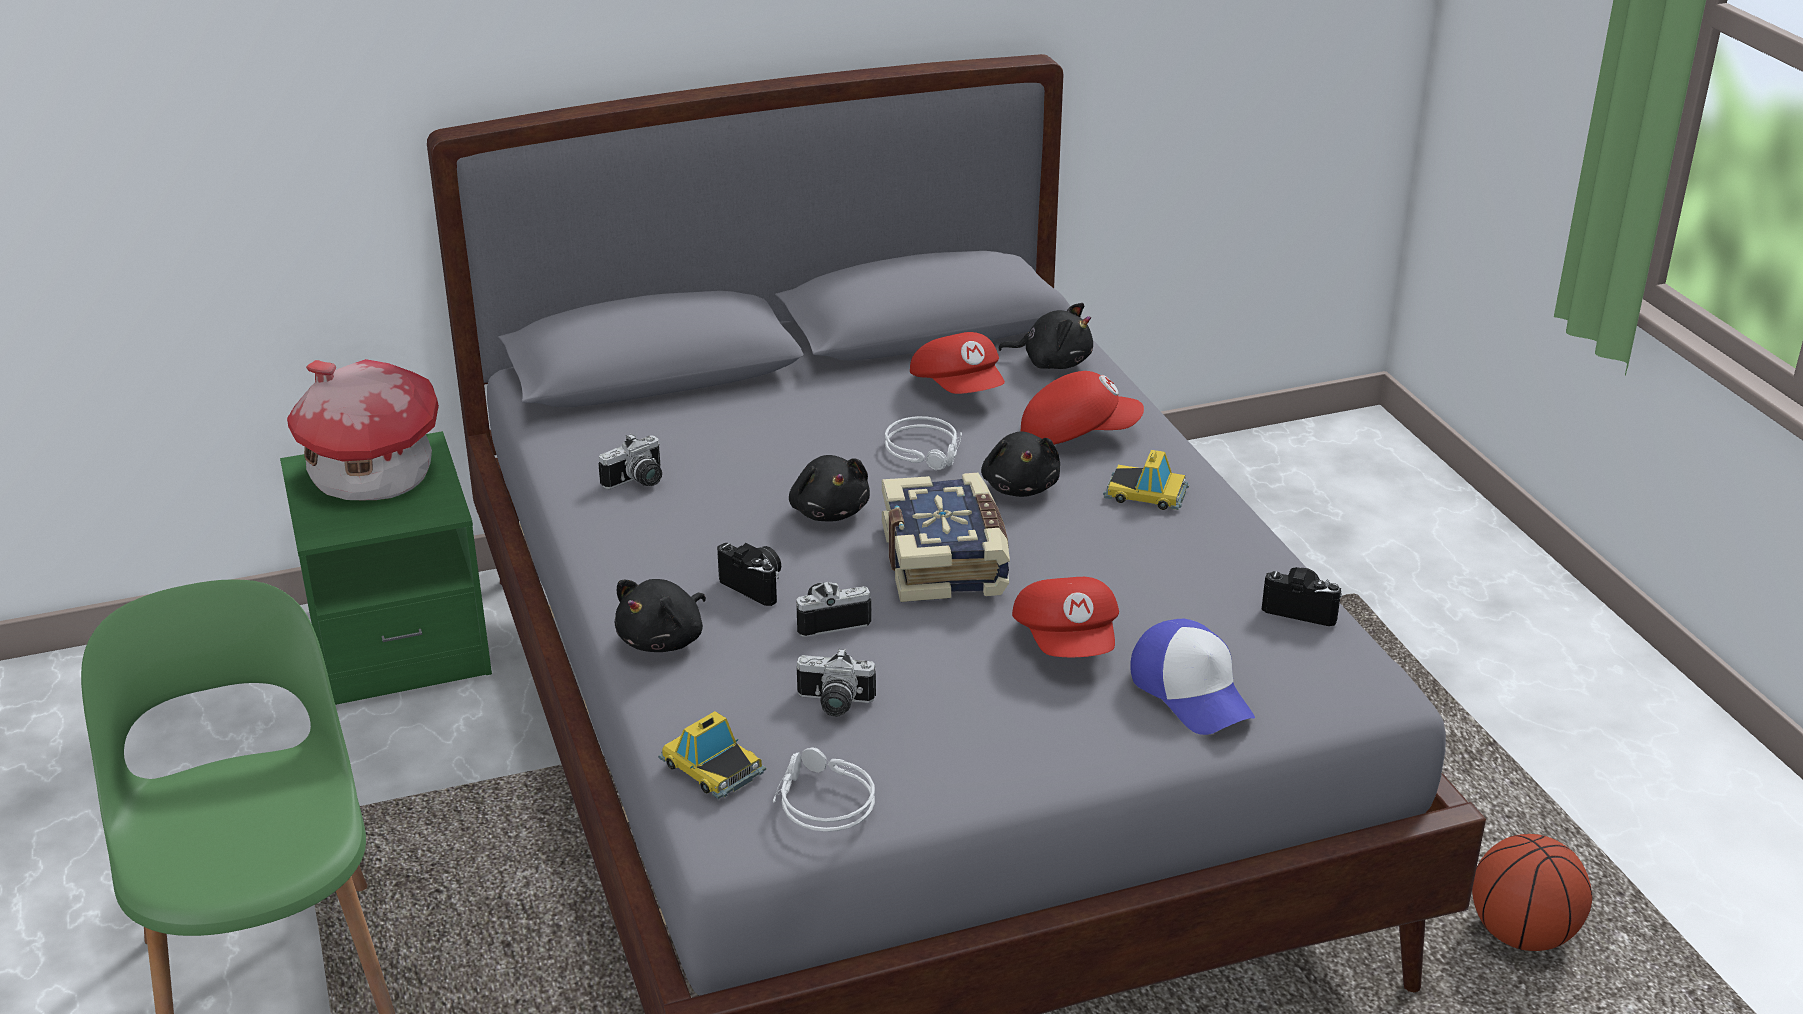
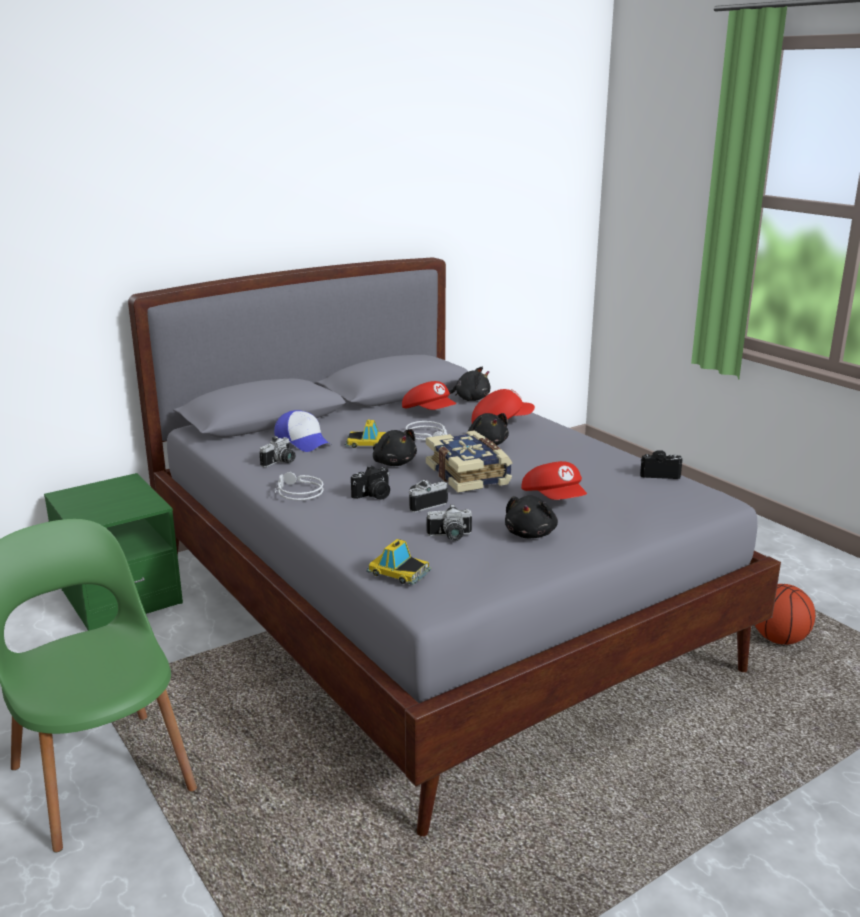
camera: 15 degrees left, 10 degrees down
toy house [287,359,439,500] -> none
black plush toy [615,579,706,652] -> black plush toy moved to [505,496,558,538]
camera [717,543,781,606] -> camera turned 120 degrees clockwise [351,466,390,500]
grey headphones [773,747,875,832] -> grey headphones moved to [275,472,324,500]
toy car [1103,450,1189,510] -> toy car moved to [345,419,386,448]
cap [1130,619,1255,735] -> cap moved to [274,410,331,452]

